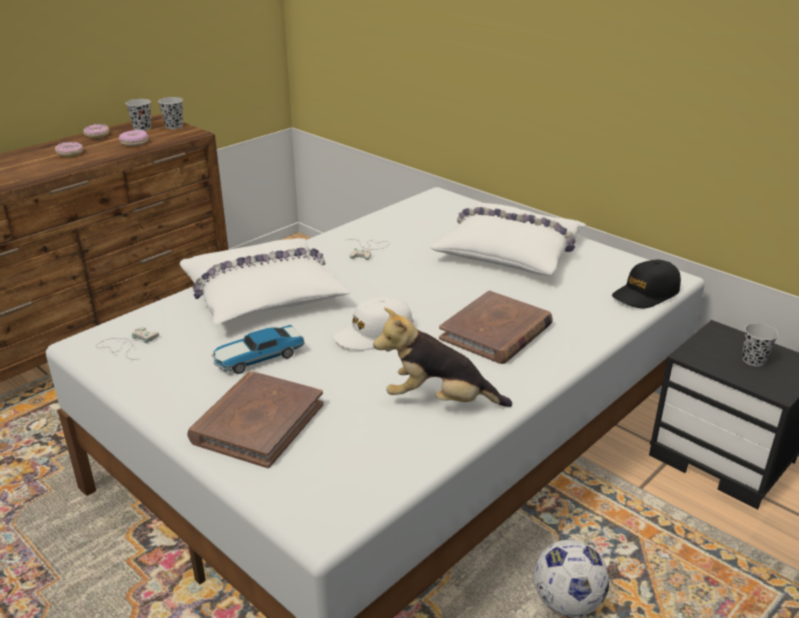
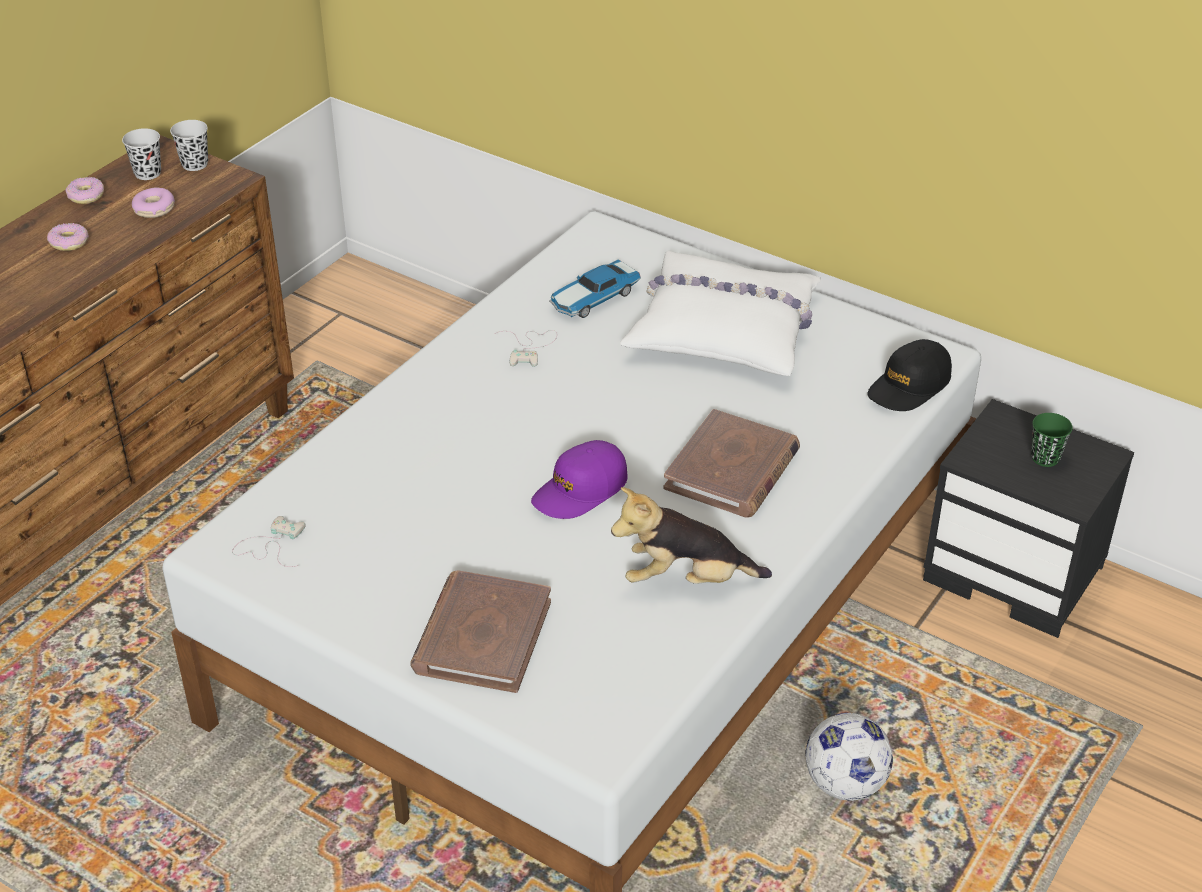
camera: 10 degrees left, 10 degrees up
white pillow [180,238,350,325] -> none
toy car [212,325,305,374] -> toy car moved to [549,260,641,318]
white cap [333,296,414,351] -> purple cap [531,440,628,519]
black cup [742,323,778,366] -> green cup [1031,413,1073,467]

